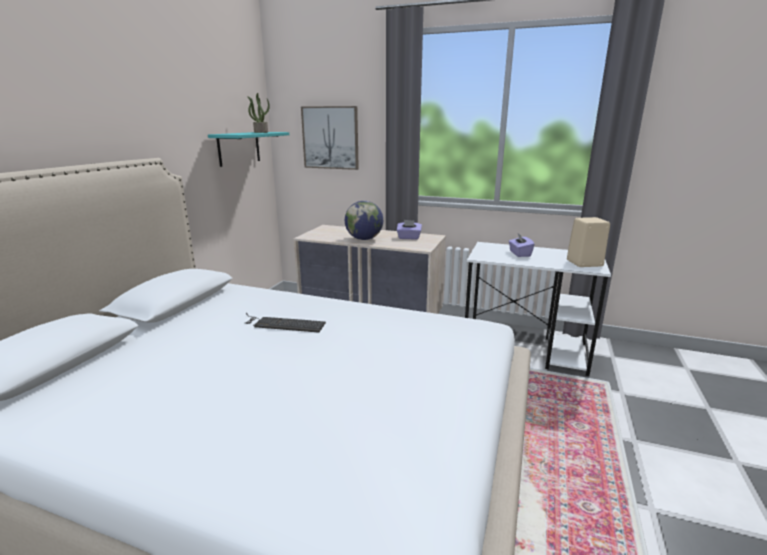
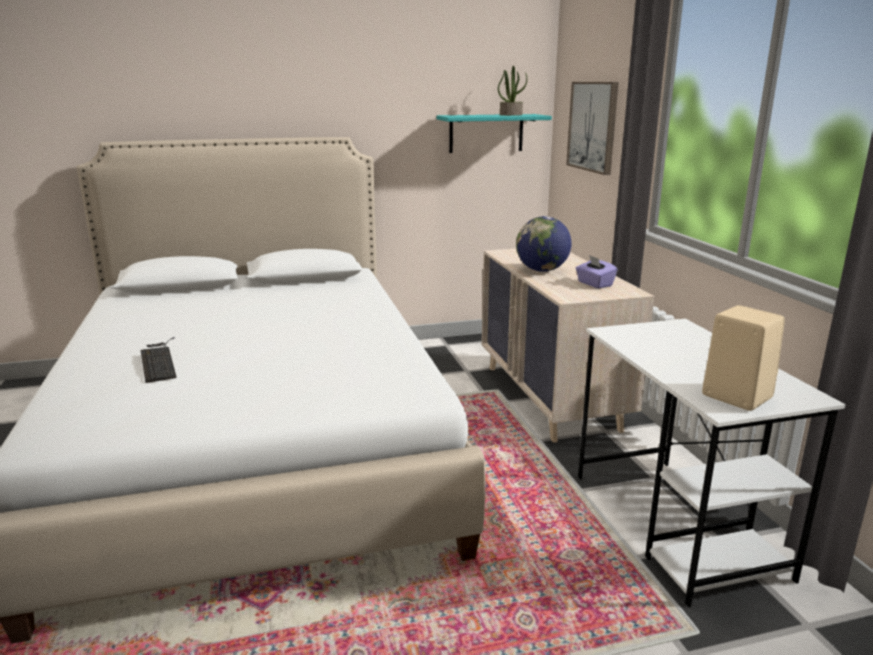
camera: 55 degrees right, 0 degrees up
keyboard [245,313,326,333] -> keyboard moved to [141,337,177,383]
purple tissue box [509,233,534,257] -> none

